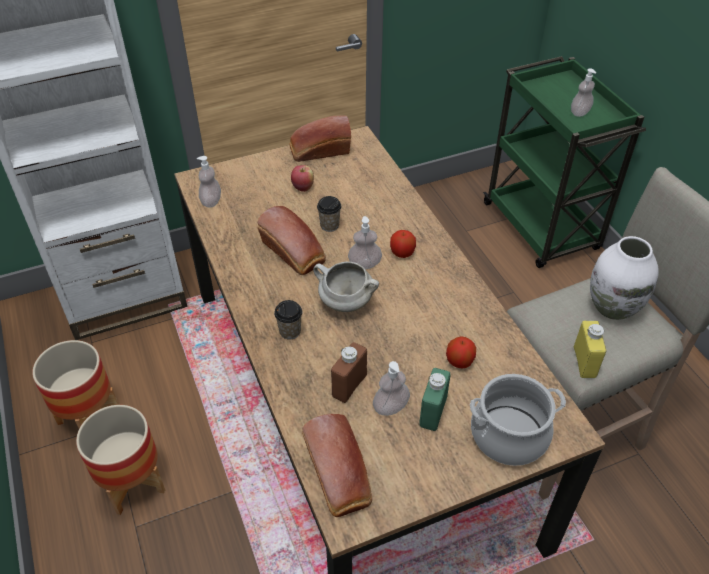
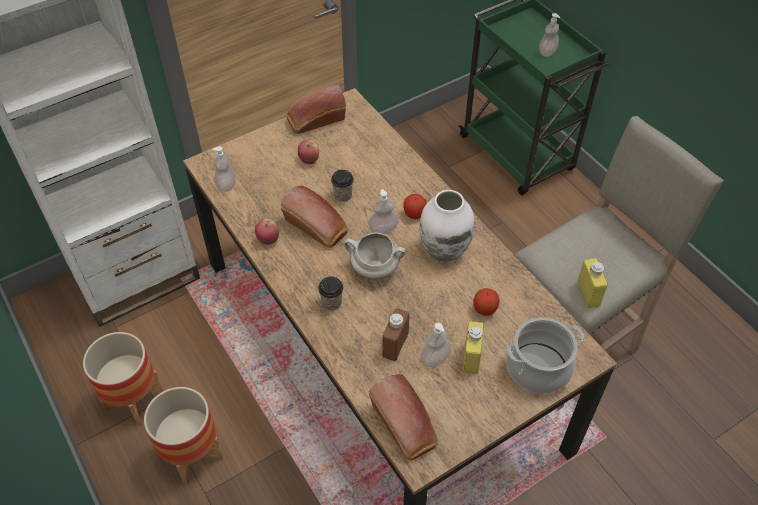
camera: 10 degrees left, 5 degrees up
green bottle [419,368,450,431] -> yellow bottle [462,321,484,374]
white vase [590,236,659,320] -> white vase moved to [419,190,474,262]
none -> apple [255,219,279,245]

